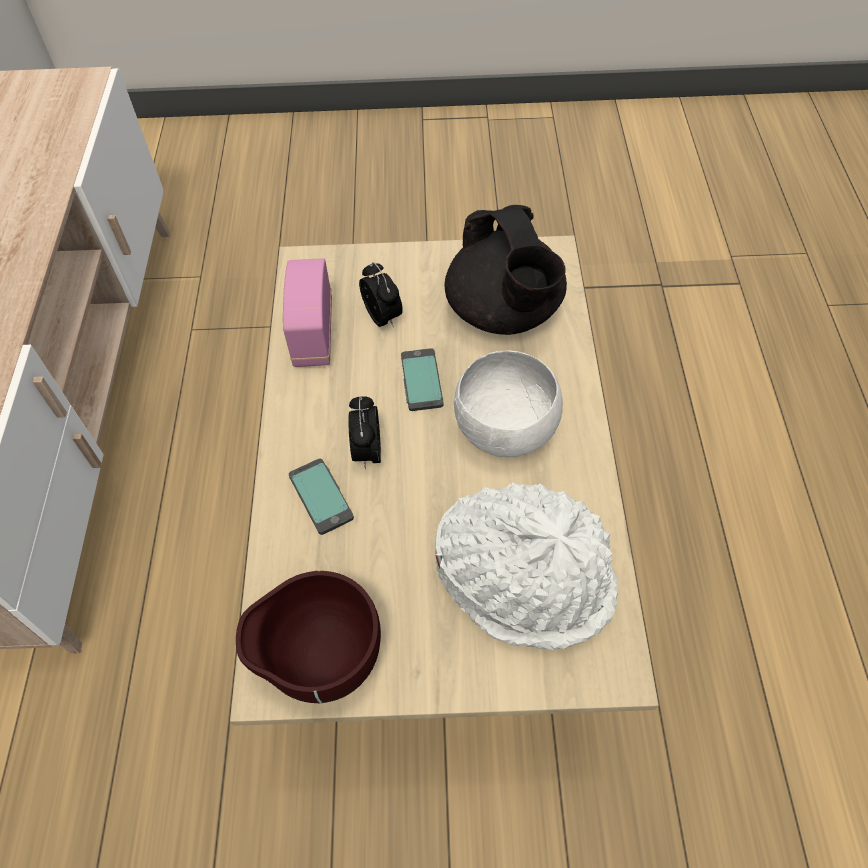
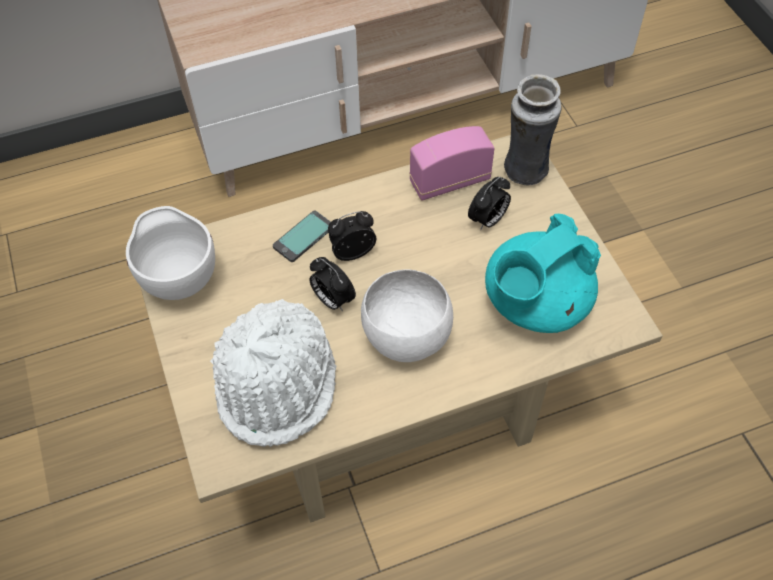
camera: 70 degrees right, 0 degrees up
brown bowl [236,571,381,703] -> white bowl [126,206,215,300]
phone [401,348,444,411] -> none
black teapot [445,205,567,335] -> turquoise teapot [485,214,601,333]
none -> alarm clock [309,257,356,312]
none -> vase [504,74,562,185]

